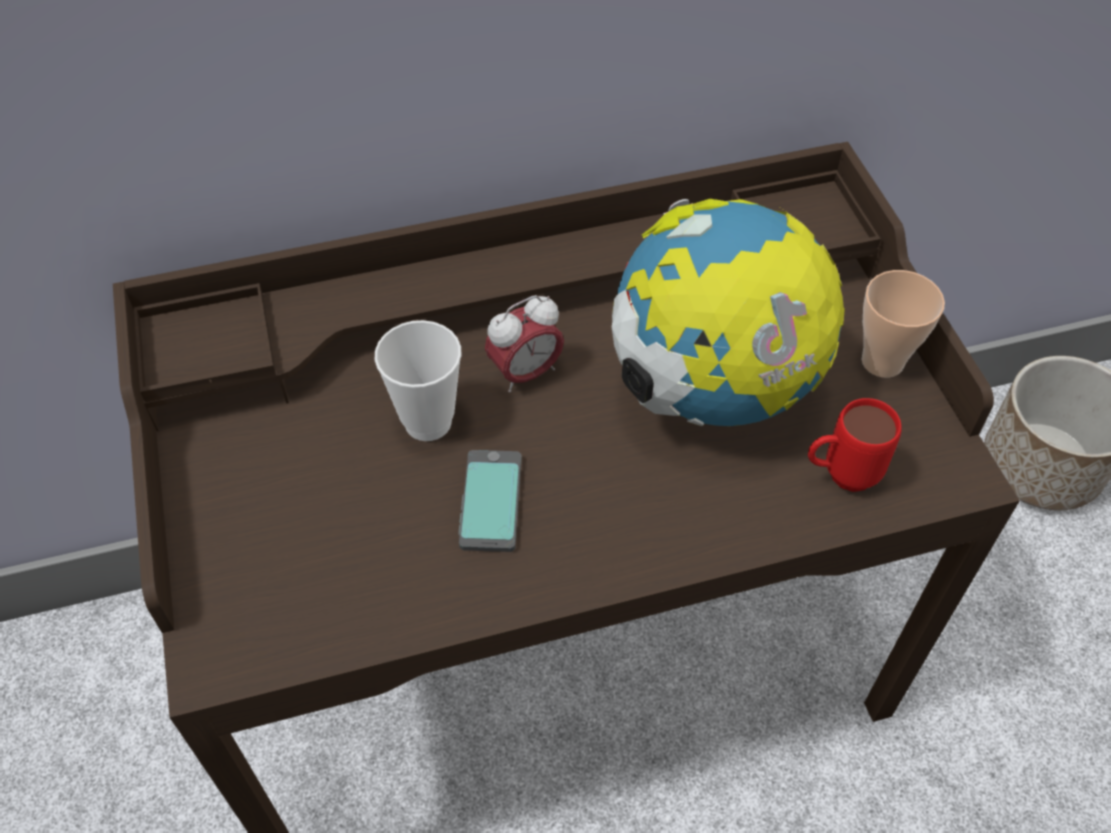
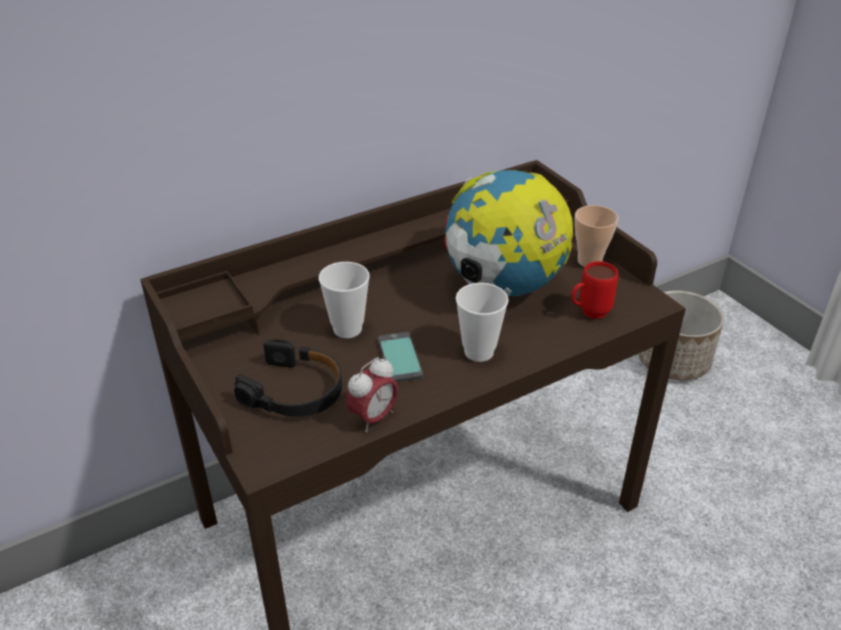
camera: 15 degrees left, 15 degrees down
alarm clock [485,295,564,393] -> alarm clock moved to [346,357,398,432]
none -> black headphones [234,339,342,417]
none -> cup [456,283,509,362]

